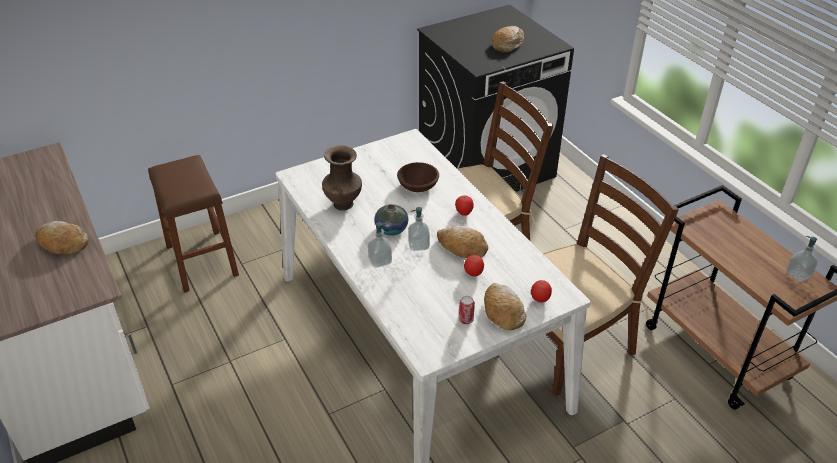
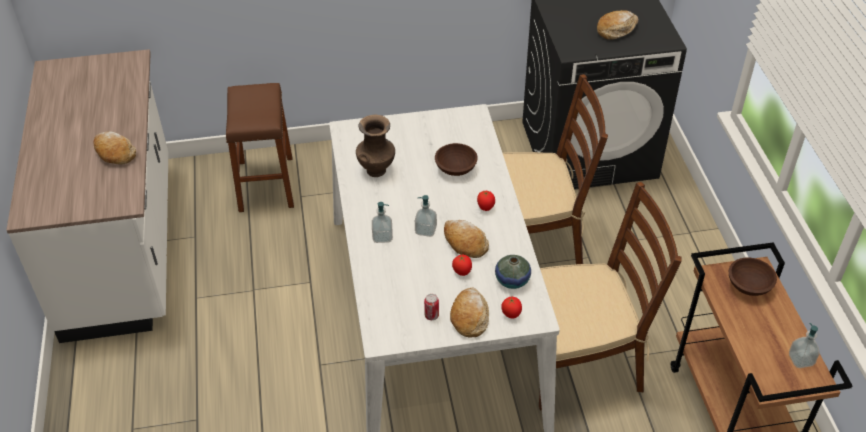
camera: 20 degrees right, 5 degrees up
vase [374,204,408,236] -> vase moved to [495,255,531,289]
none -> brown bowl [729,257,777,296]

